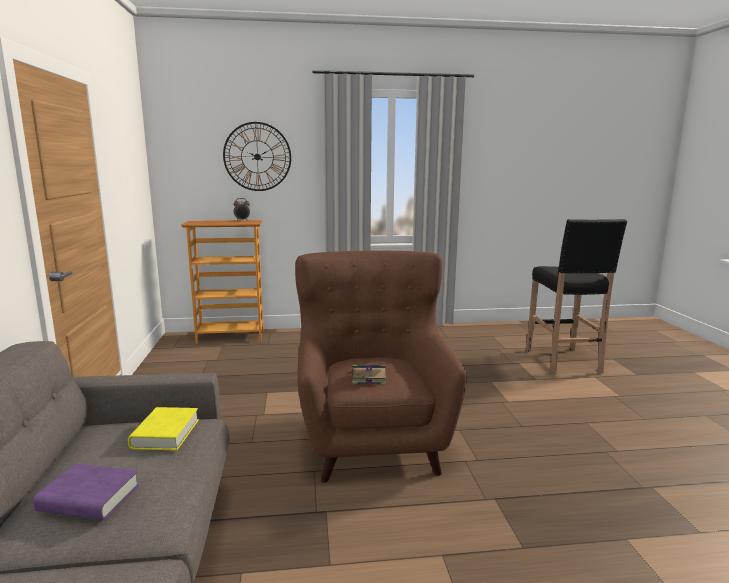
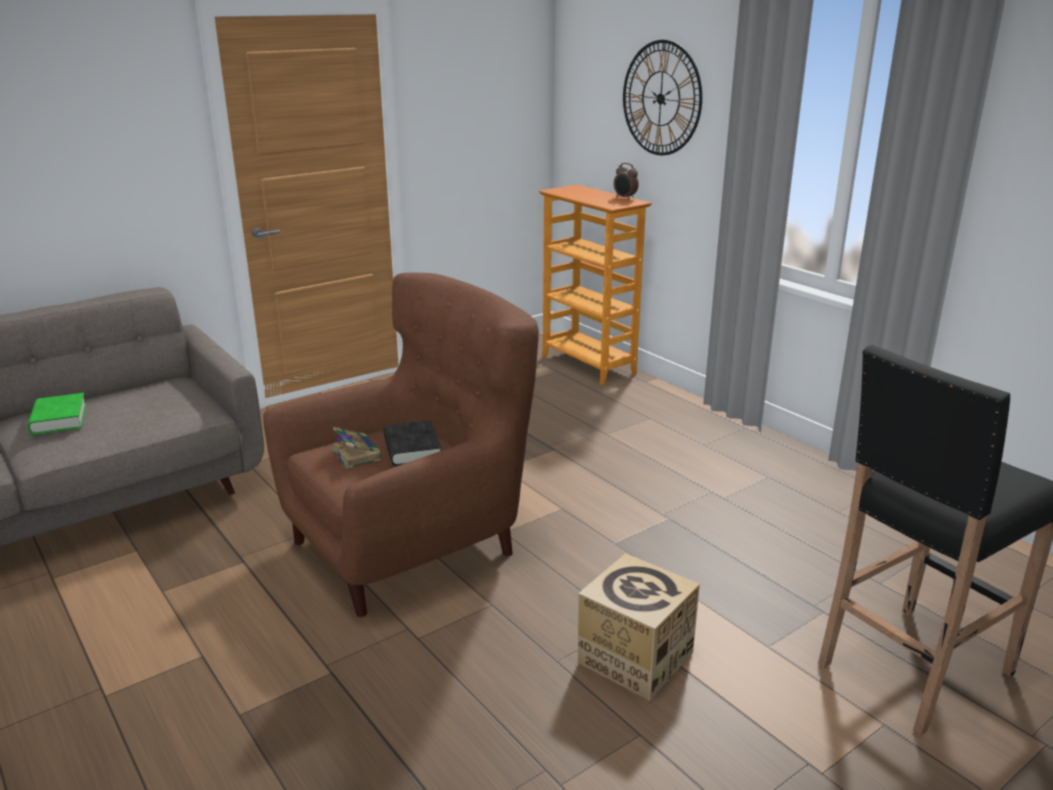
camera: 60 degrees right, 10 degrees up
purple book [33,463,139,520] -> green book [28,393,87,435]
yellow book [128,407,199,450] -> none
none -> black book [384,420,441,466]
none -> cardboard box [578,553,700,701]

